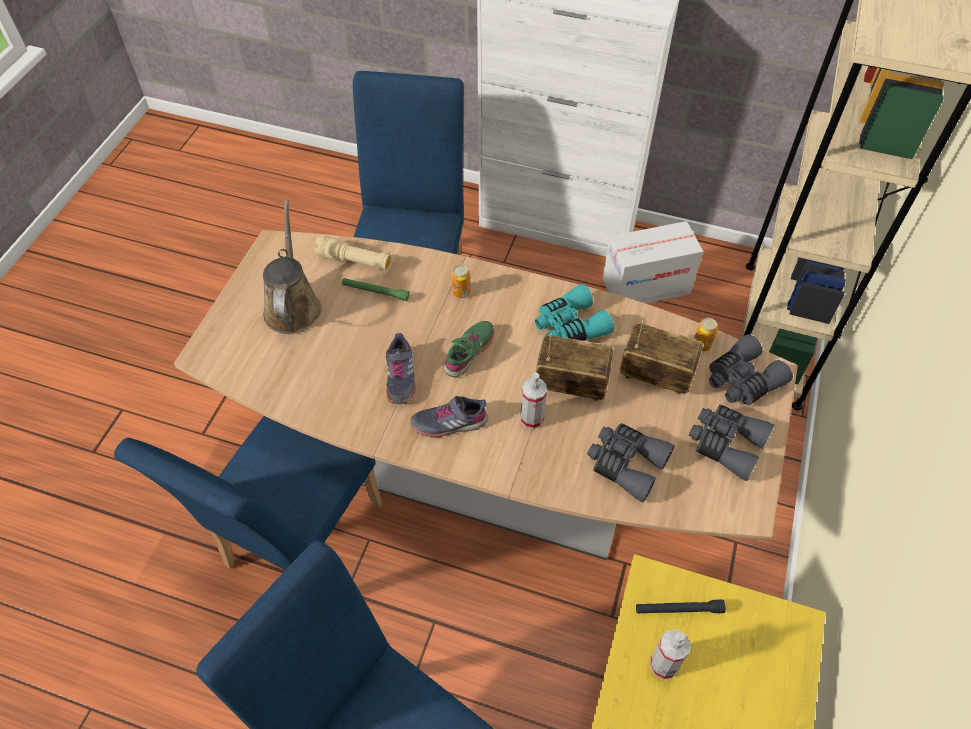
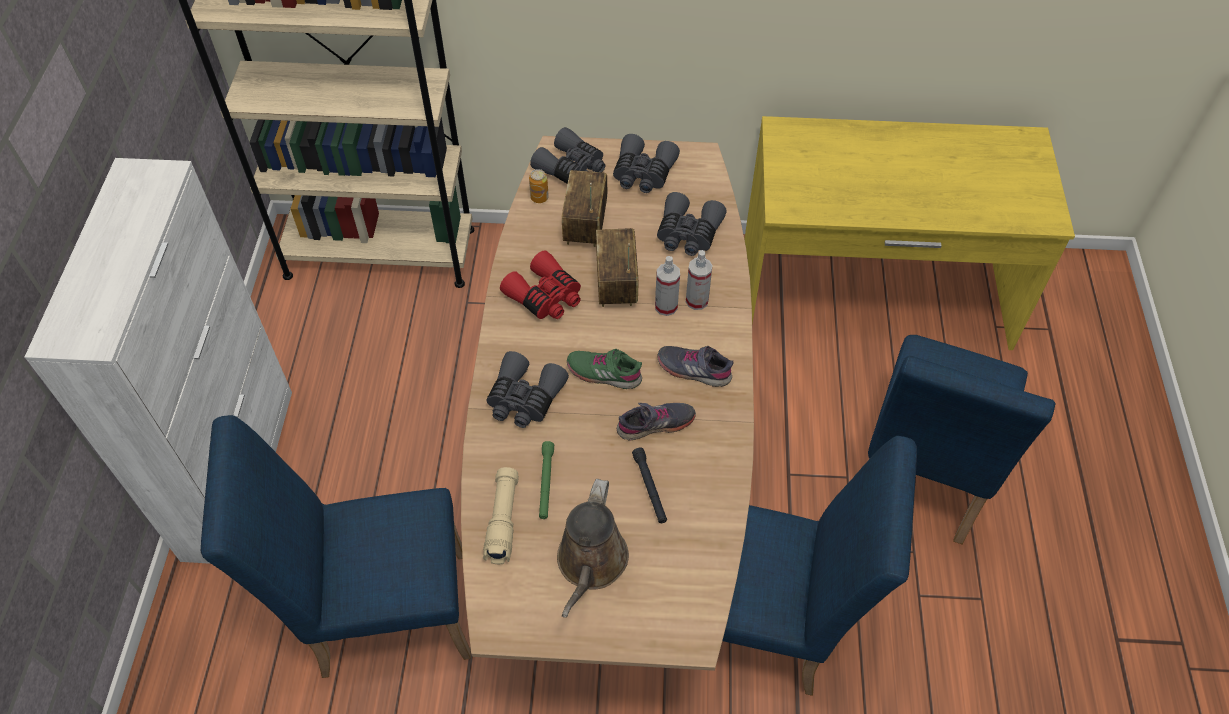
camera: 105 degrees left, 0 degrees up
brown watering can [263,200,322,334] -> brown watering can turned 60 degrees counterclockwise [557,479,629,618]
grey shoe [411,396,488,438] -> grey shoe turned 135 degrees clockwise [658,346,734,387]
can [452,265,471,298] -> grey binoculars [486,351,569,428]
turquoise binoculars [535,284,614,341] -> red binoculars [500,250,581,319]
cardboard box [602,221,703,304] -> none
black flashlight [636,599,726,614] -> black flashlight moved to [632,447,667,523]
spray bottle [650,630,690,679] -> spray bottle moved to [686,250,713,310]

